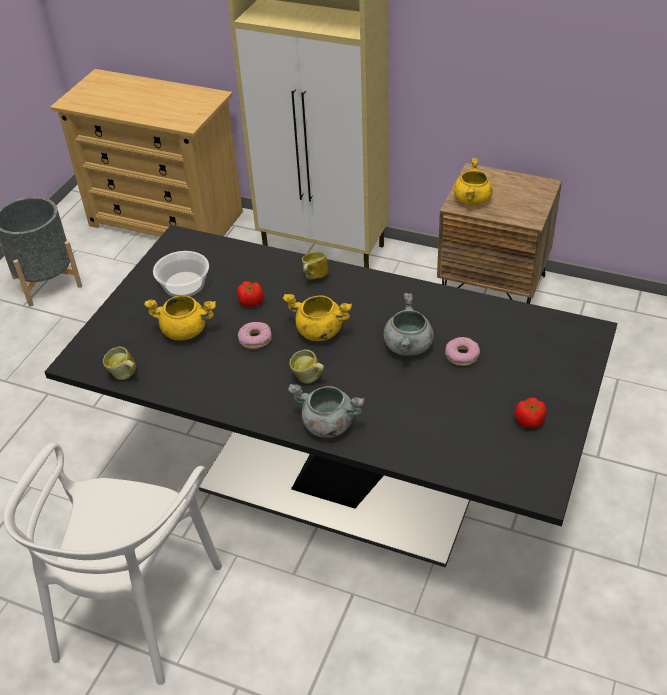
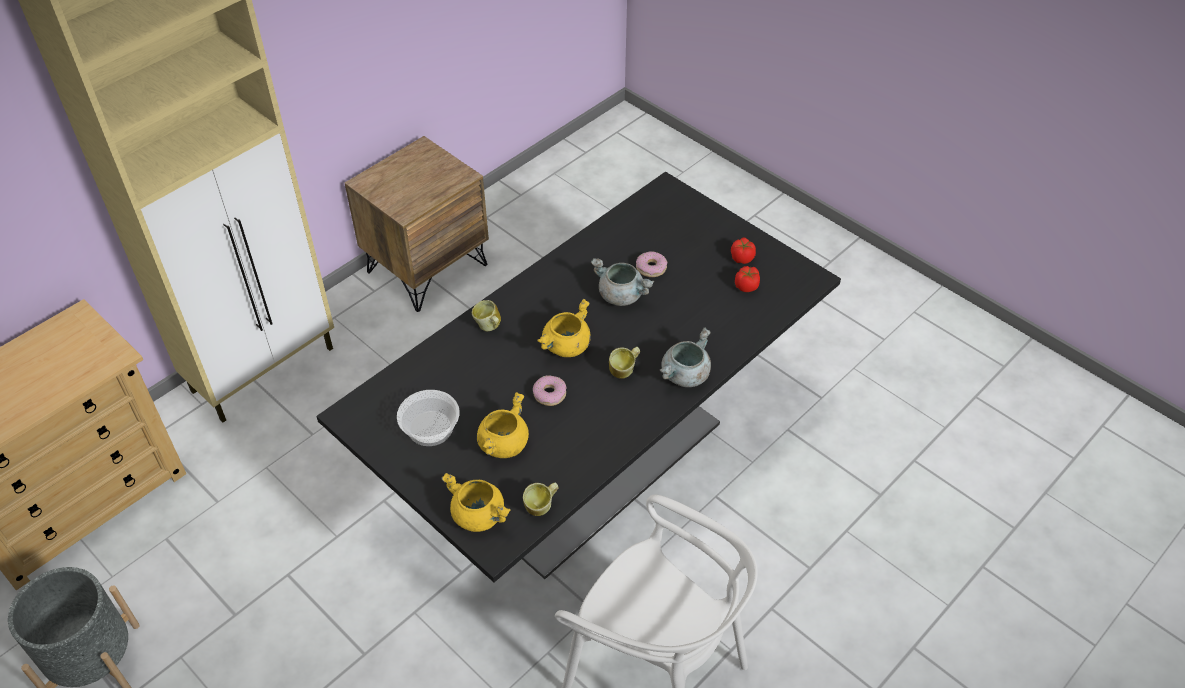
camera: 70 degrees left, 5 degrees up
tomato [237,281,264,307] -> tomato moved to [735,266,760,292]
yellow cooking pot [454,158,493,205] -> yellow cooking pot moved to [441,473,511,532]

